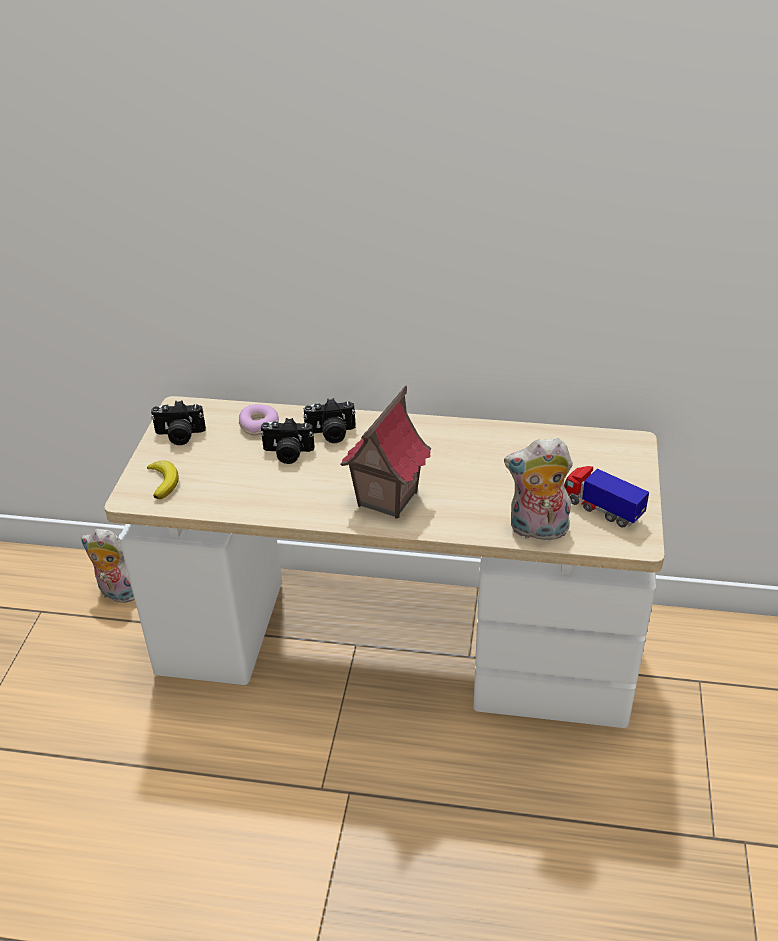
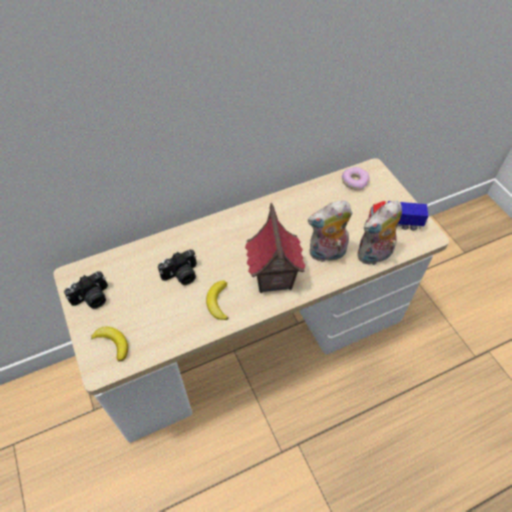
camera: 35 degrees left, 15 degrees up
plush toy [81,528,134,603] -> plush toy moved to [308,200,352,263]
donut [239,404,279,435] -> donut moved to [342,167,369,190]
camera [303,398,356,443] -> none
none -> banana [206,280,229,320]

